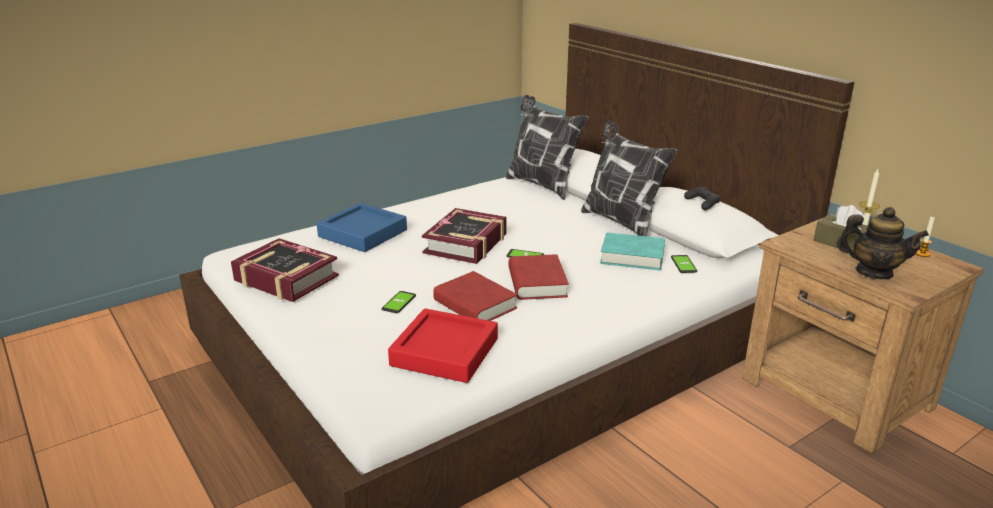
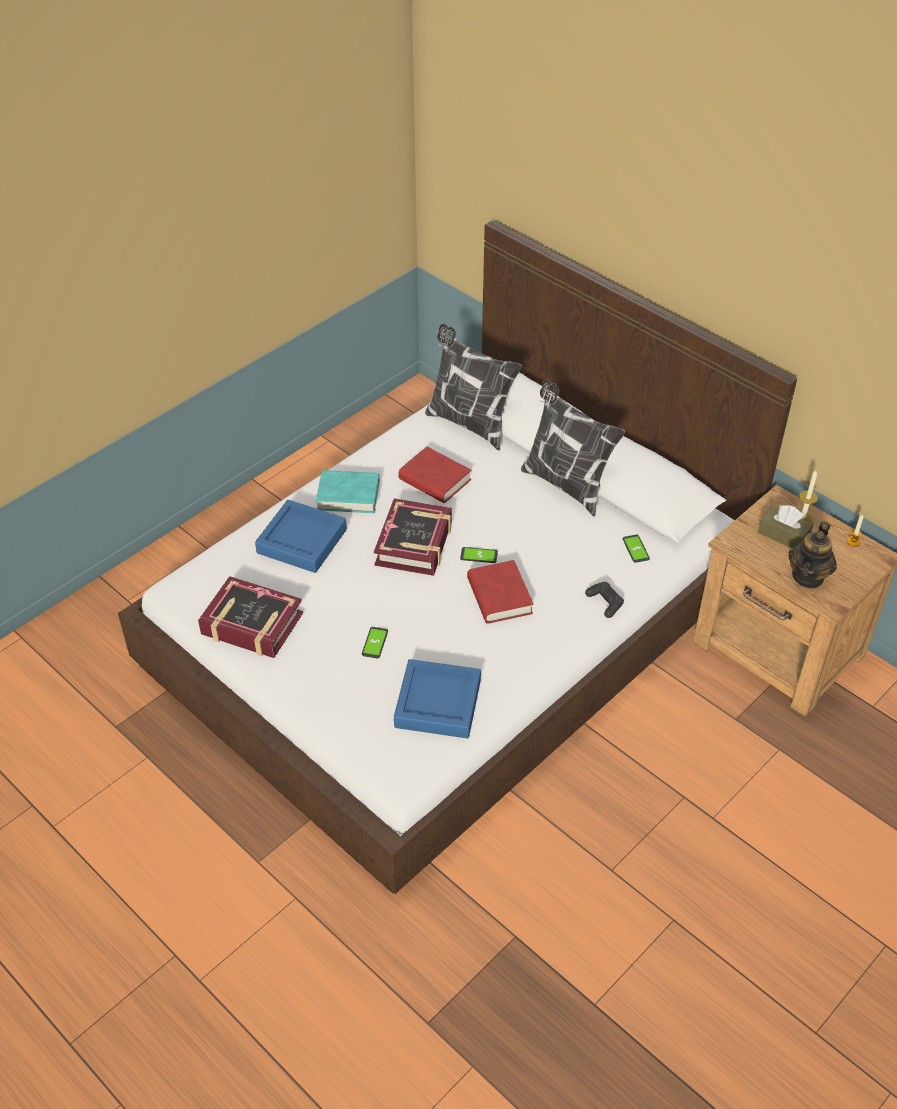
camera: 10 degrees left, 20 degrees up
red tray [388,308,498,383] -> blue tray [394,659,481,738]
red book [433,271,517,321] -> red book moved to [398,447,471,503]
turquoise book [600,232,665,270] -> turquoise book moved to [316,470,380,513]
black game controller [684,187,720,210] -> black game controller moved to [585,582,624,618]
teapot [836,207,929,279] -> teapot turned 105 degrees clockwise [788,522,837,588]

